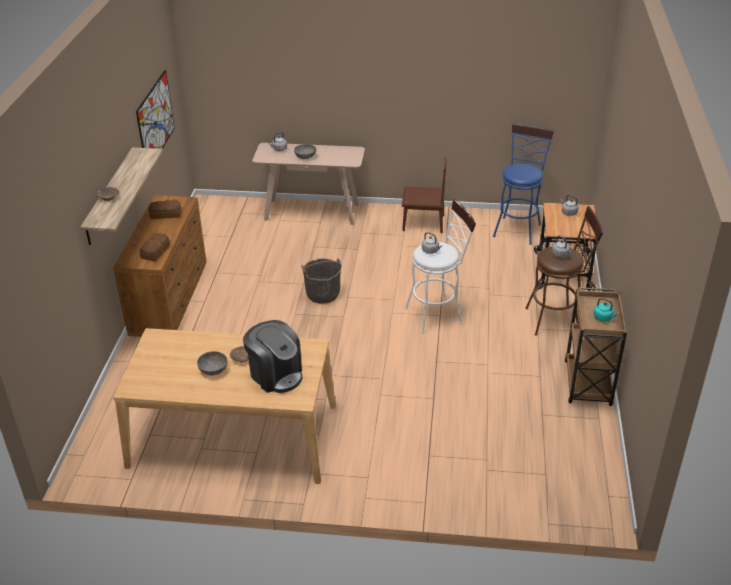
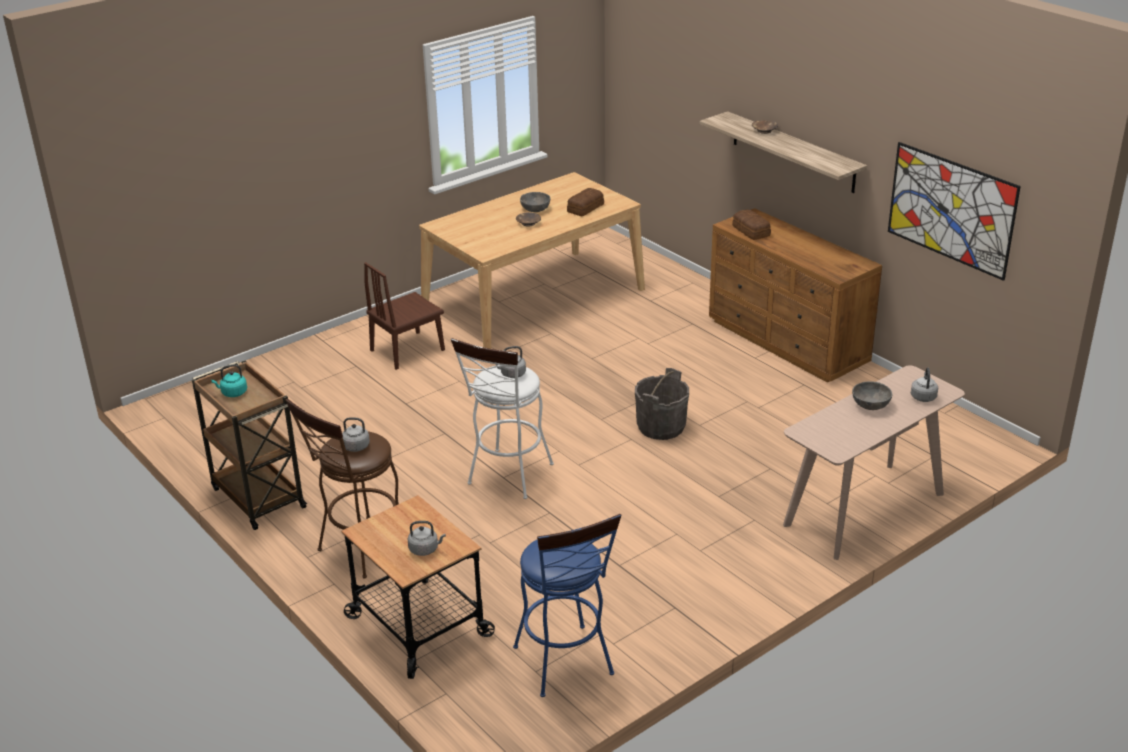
camera: 135 degrees right, 5 degrees down
bread [148,200,181,219] -> bread moved to [567,188,604,216]
coffee machine [243,320,302,393] -> none
brown chair [402,157,446,233] -> brown chair moved to [364,262,445,370]

